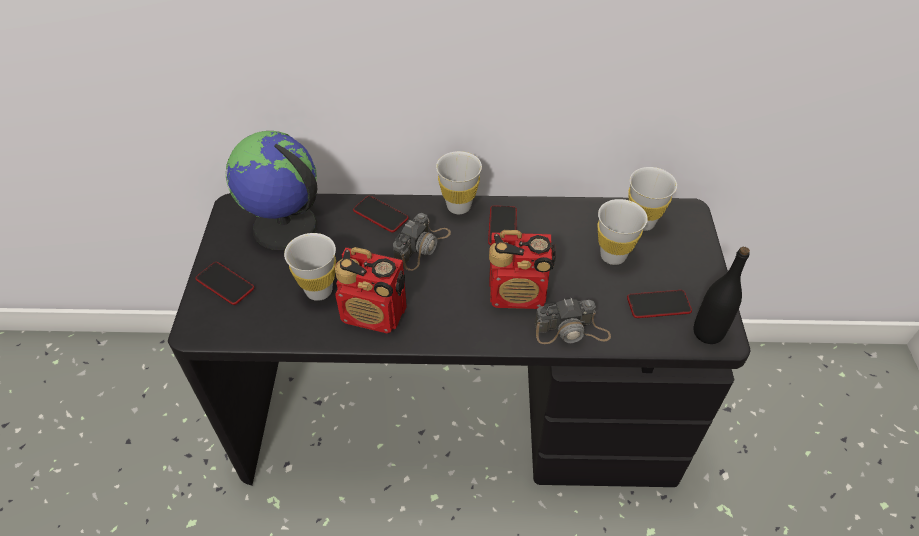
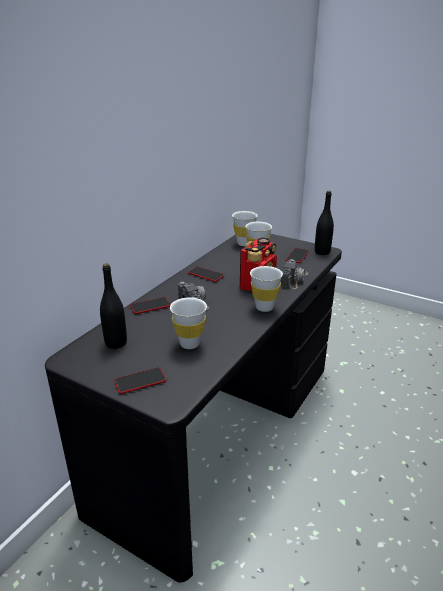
camera: 60 degrees left, 20 degrees down
globe [226,131,318,250] -> black bottle [100,263,127,349]
radio [335,247,407,333] -> none
white cup [436,151,482,214] -> white cup moved to [250,266,283,312]

